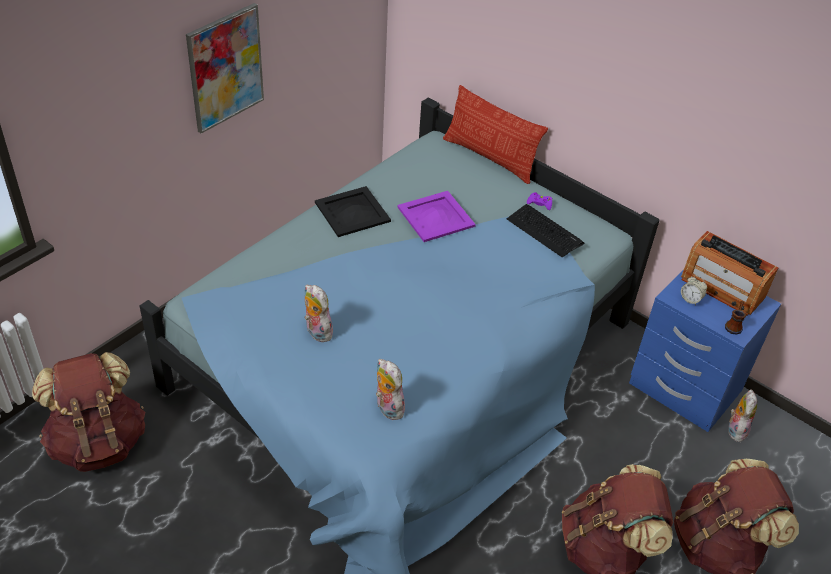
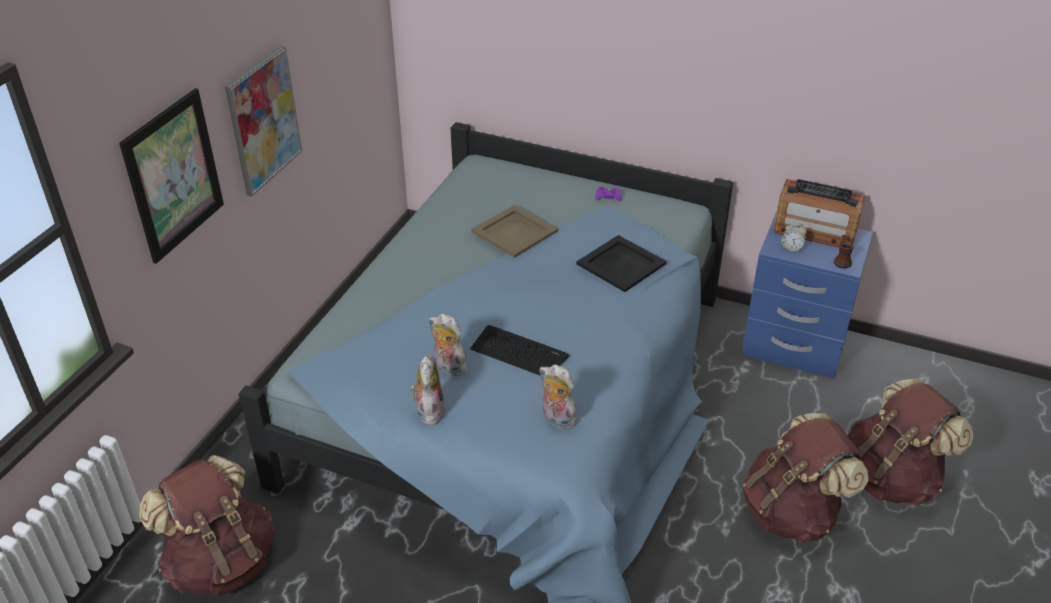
camera: 15 degrees left, 5 degrees down
black tray [315,186,391,237] -> black tray moved to [576,235,667,292]
purple tray [397,191,476,242] -> beige tray [471,205,558,258]
pillow [443,85,548,184] -> none
keyboard [507,204,584,258] -> keyboard moved to [470,325,569,376]
plush toy [728,389,757,442] -> plush toy moved to [410,354,445,425]
none -> picture [119,88,224,264]

